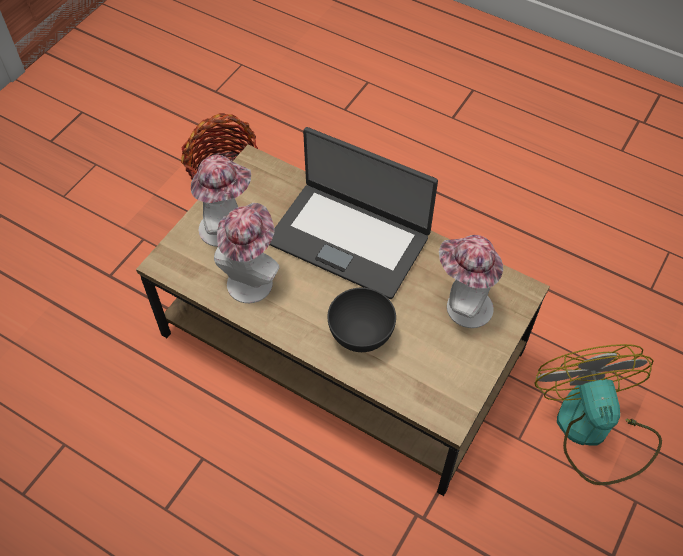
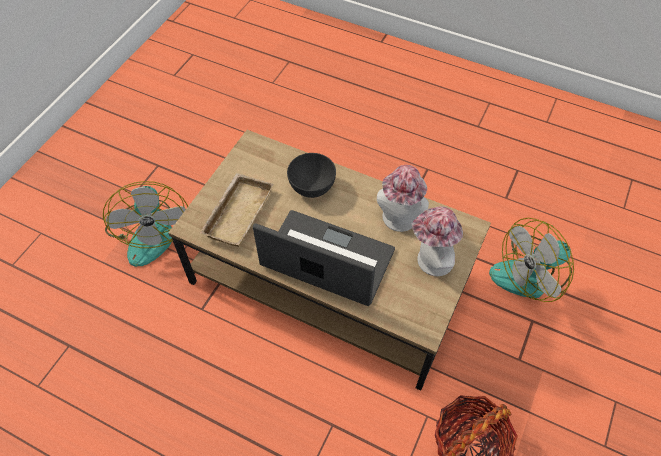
camera: 175 degrees right, 0 degrees up
hat [439,235,503,328] -> beige tray [200,173,274,247]
none -> fan [489,218,574,302]

